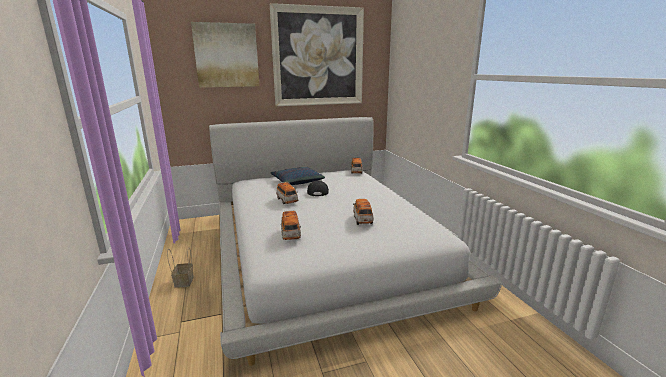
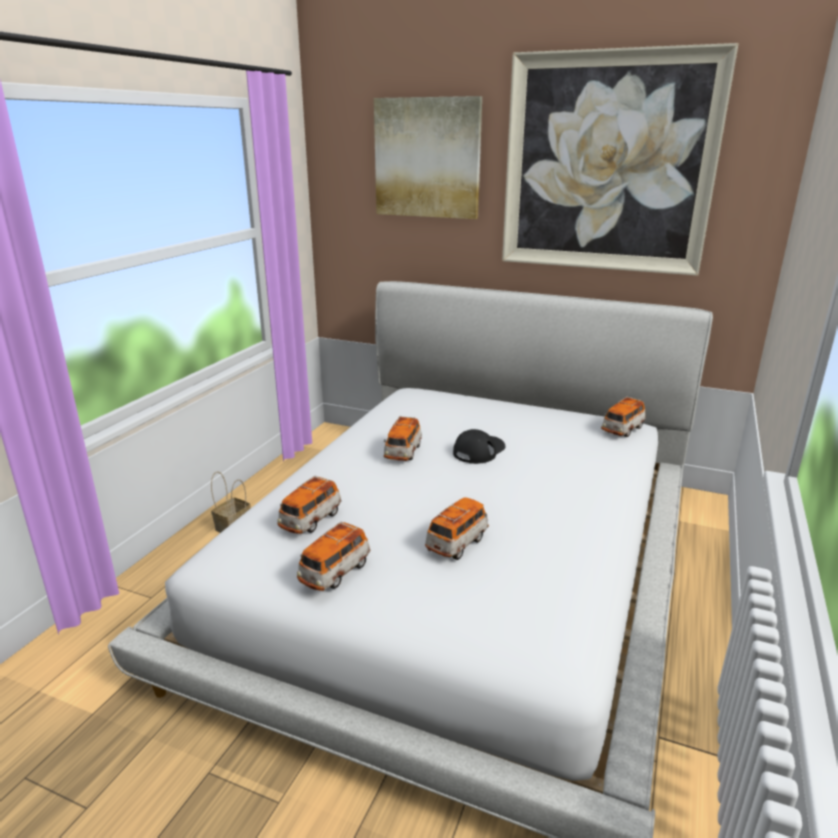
camera: 40 degrees right, 5 degrees up
blue pillow [270,167,325,185] -> none
none -> toy car [297,522,371,591]

